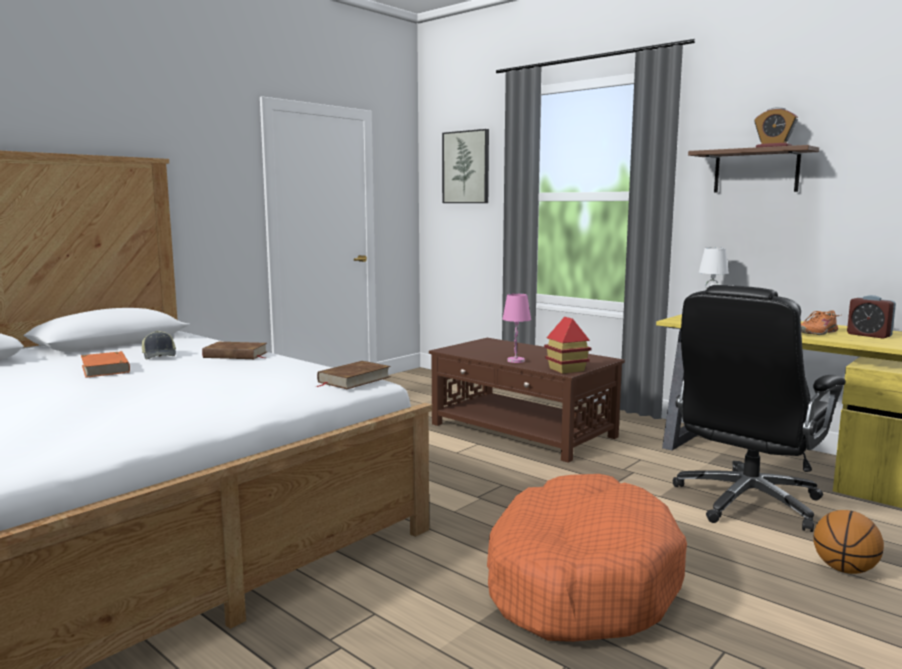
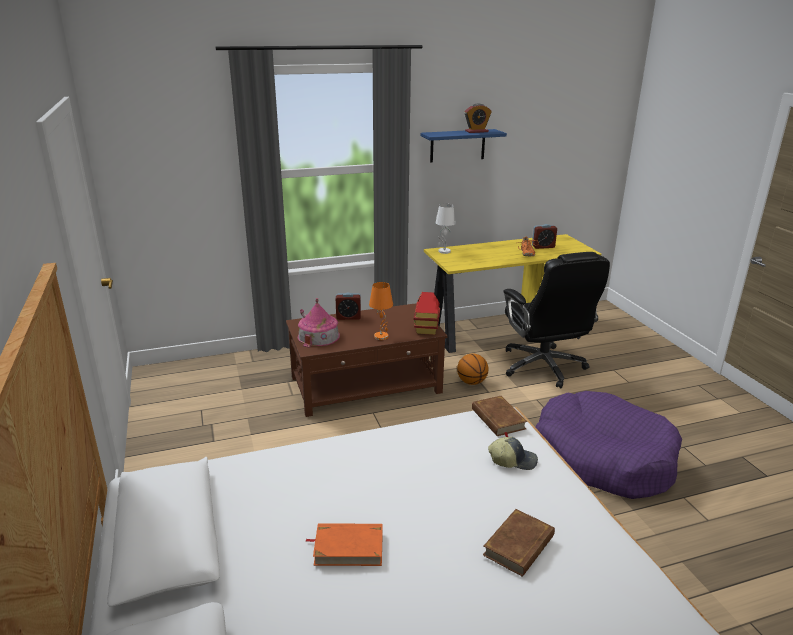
camera: 60 degrees left, 15 degrees up
cap [142,331,176,359] -> cap moved to [488,437,538,470]
brown book [202,342,267,359] -> brown book moved to [483,509,555,577]
picture [442,129,489,203] -> none
orange dog bed [487,474,687,642] -> purple dog bed [535,391,682,499]
pink table lamp [503,293,531,363] -> orange table lamp [369,282,393,340]
brown shelf [688,145,819,193] -> blue shelf [421,129,507,162]
basketball [813,510,884,574] -> basketball moved to [457,354,489,385]
none -> toy house [298,298,340,348]
none -> alarm clock [336,293,361,320]

